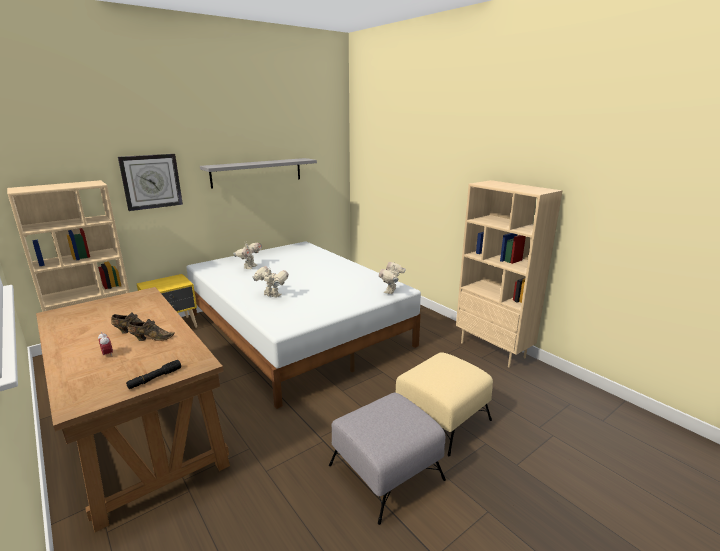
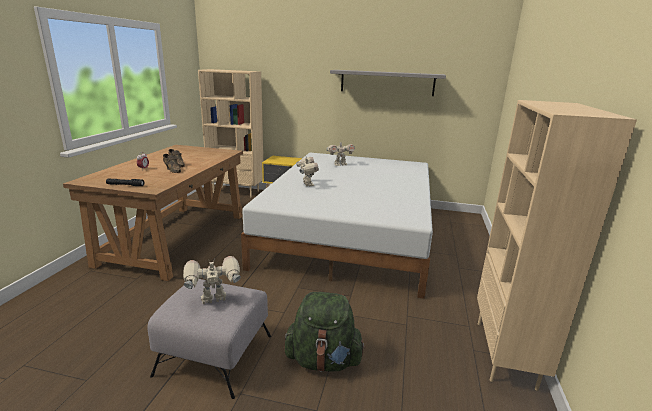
camera: 50 degrees right, 0 degrees up
wall clock [118,154,183,211] -> none
toy robot [379,262,406,294] -> toy robot moved to [183,256,241,304]
beige ottoman [396,352,493,456] -> green backpack [285,292,366,372]

